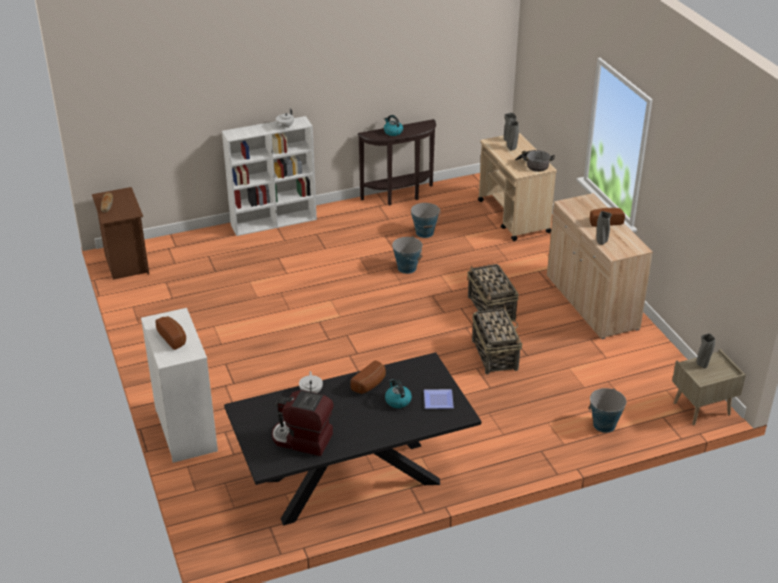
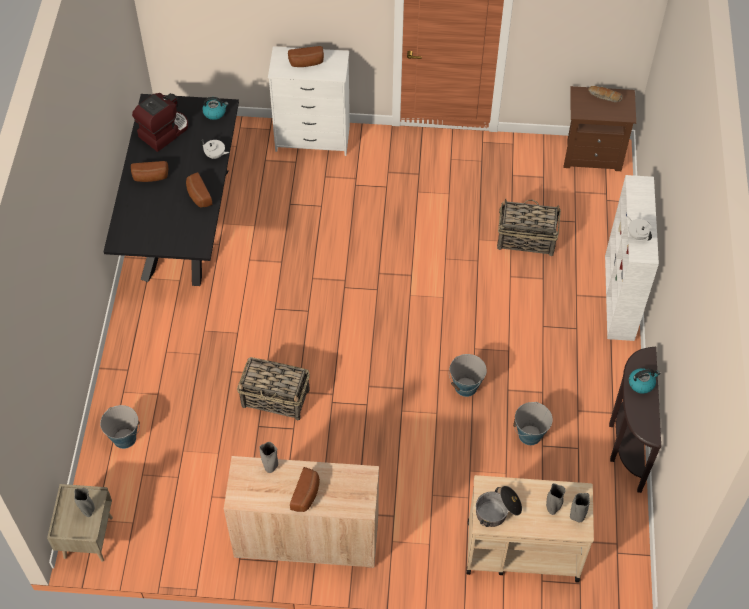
camera: 115 degrees right, 20 degrees up
kettle [385,379,412,408] -> kettle moved to [202,97,229,120]
plate [424,389,454,409] -> none
basket [467,264,519,321] -> basket moved to [497,198,561,256]
none -> bread [131,161,168,182]

